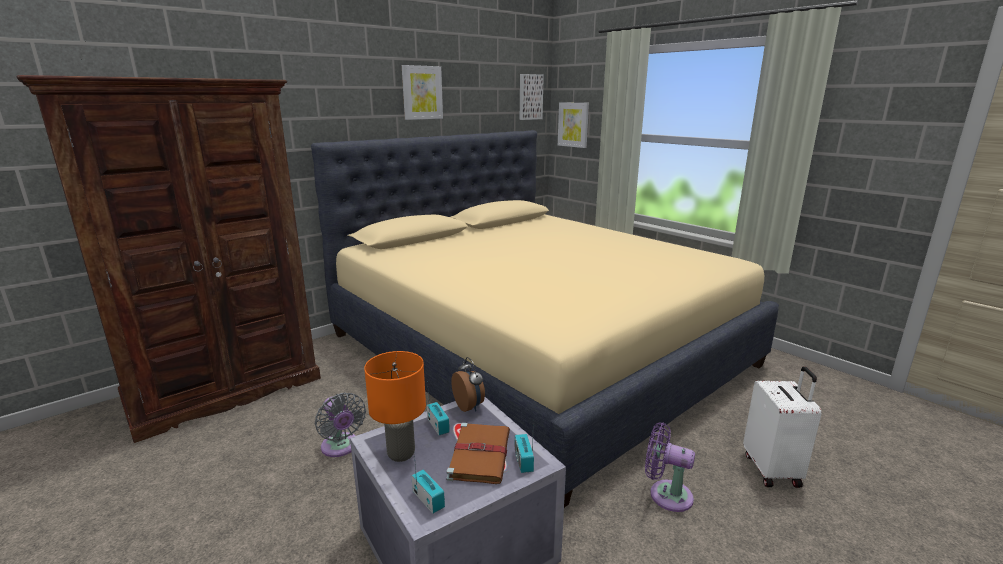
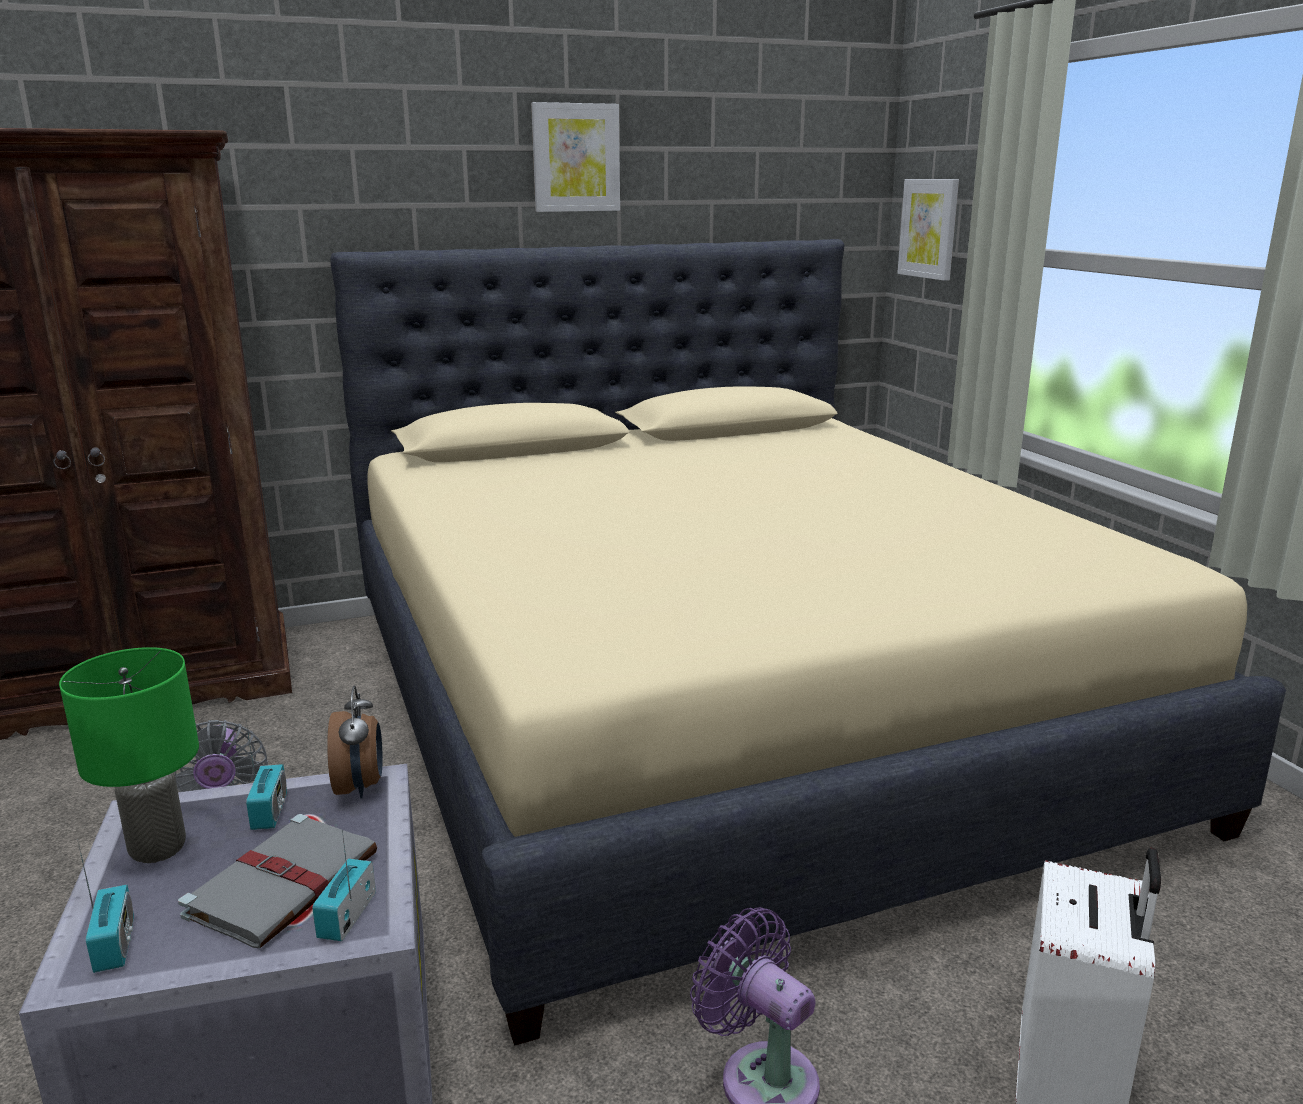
camera: 20 degrees right, 0 degrees up
orange table lamp [364,351,426,462] -> green table lamp [59,647,199,863]
brown book [446,423,510,484] -> grey book [178,814,377,948]
picture [520,74,544,120] -> none

